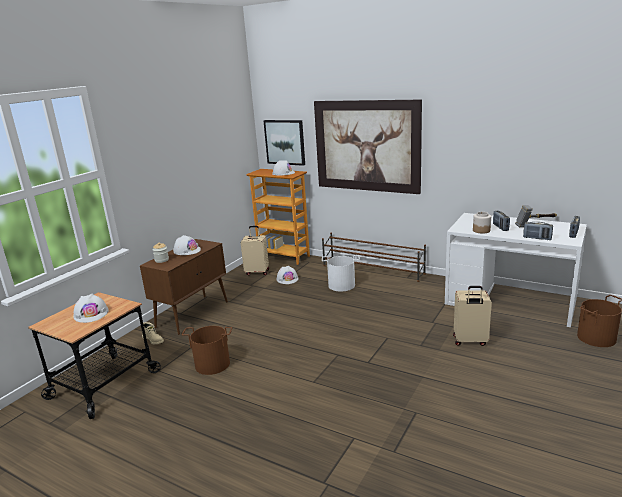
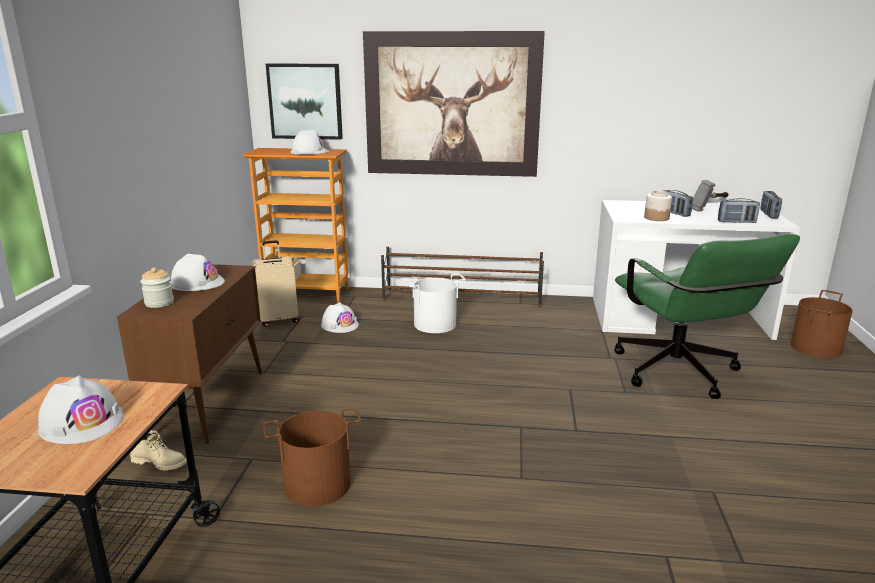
camera: 25 degrees left, 0 degrees up
beige suitcase [453,286,492,346] -> green office chair [614,234,800,399]

